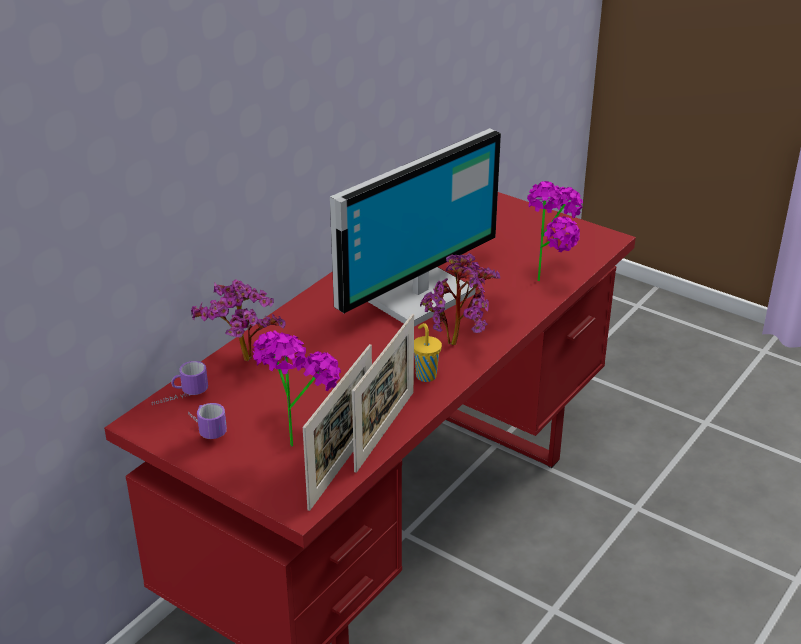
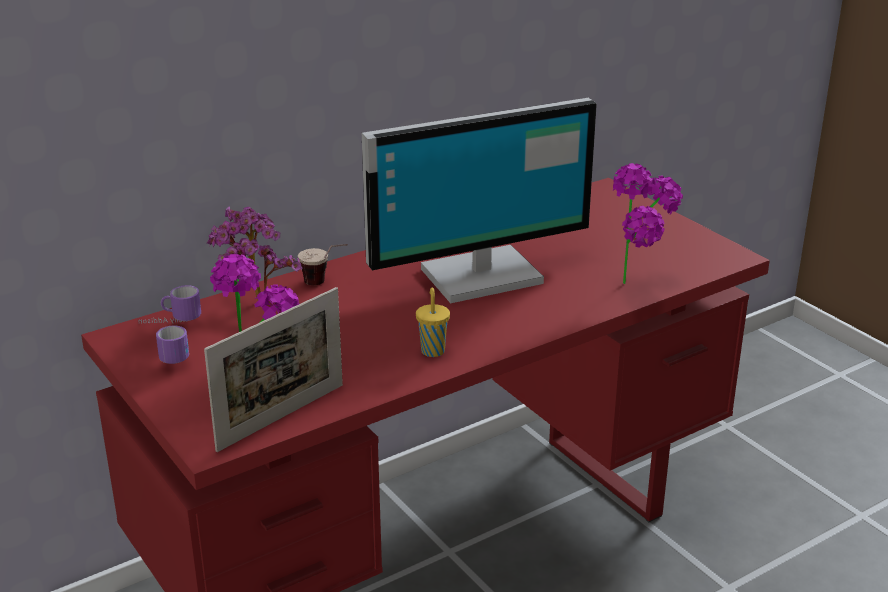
camera: 20 degrees right, 5 degrees down
picture frame [352,314,414,473] -> none
potted plant [420,253,501,345] -> none
none -> cup [298,244,348,285]

